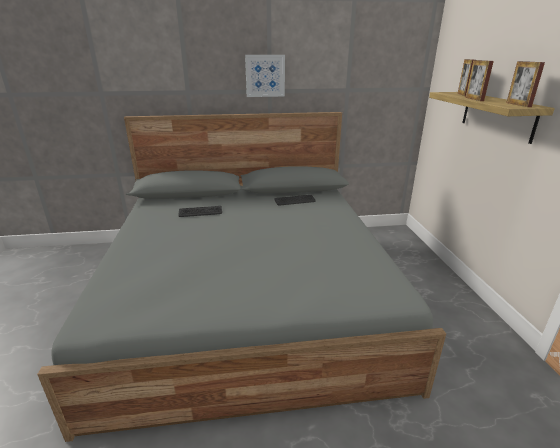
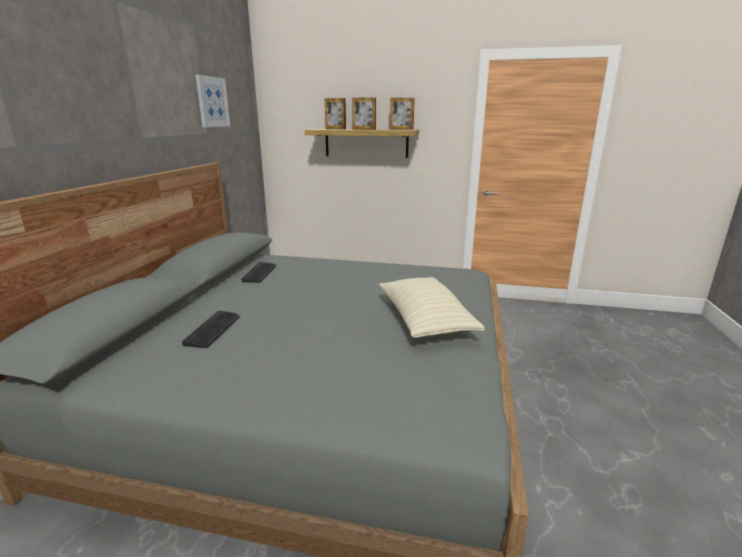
camera: 70 degrees left, 5 degrees down
picture [245,55,285,97] -> picture moved to [196,75,230,127]
none -> beige pillow [379,277,485,338]

